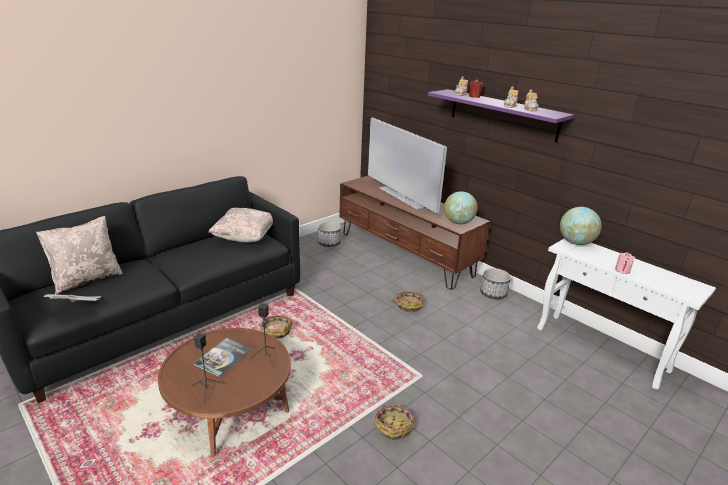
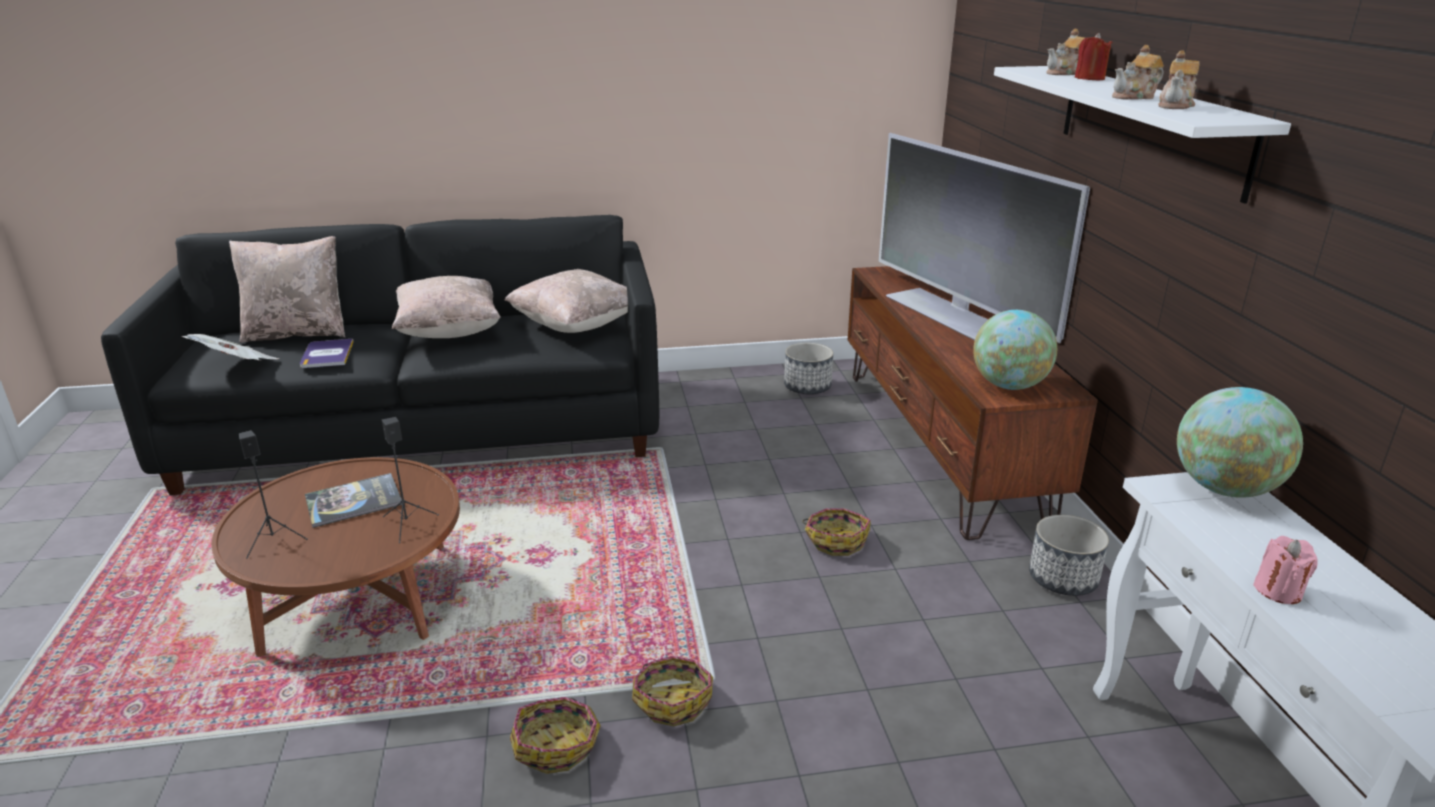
camera: 35 degrees right, 0 degrees up
basket [258,315,292,339] -> basket moved to [632,656,713,726]
television [368,117,447,214] -> television turned 150 degrees clockwise [879,133,1090,343]
purple shelf [428,89,574,142] -> white shelf [994,66,1291,204]
none -> book [300,339,354,368]
none -> beige pillow [392,276,501,338]

